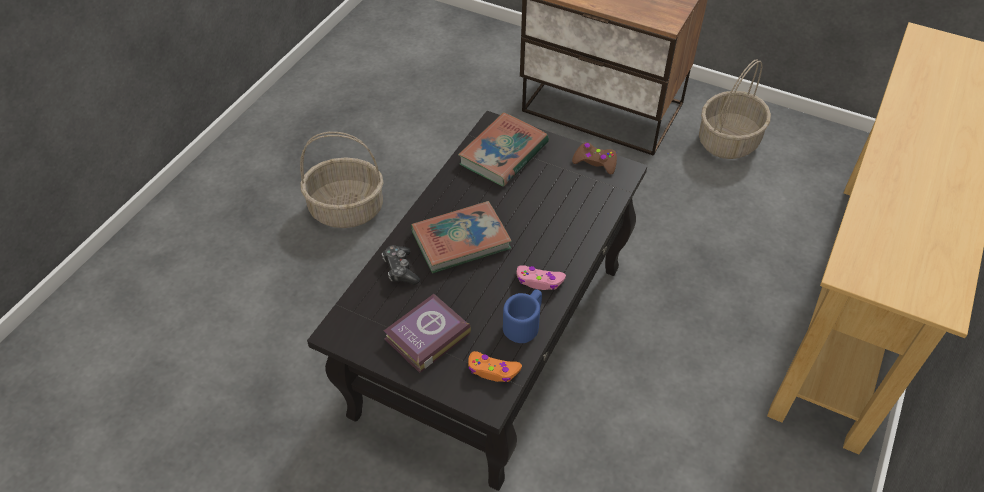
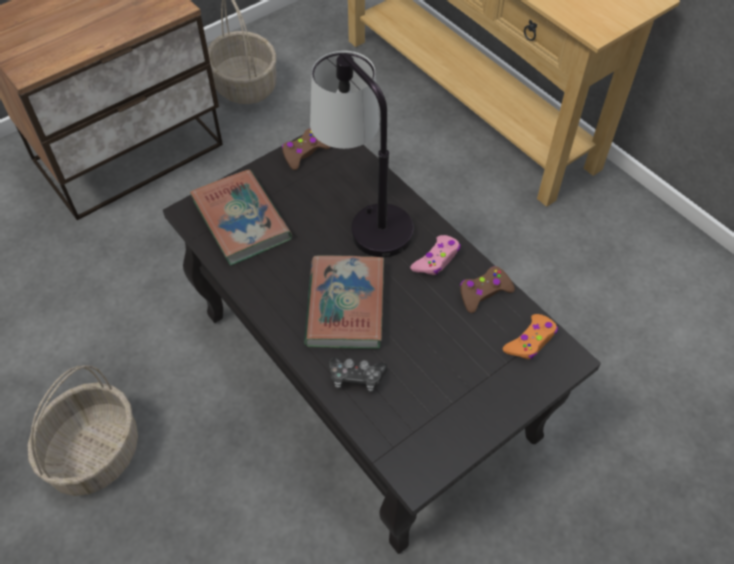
camera: 65 degrees left, 5 degrees up
book [384,294,471,373] -> none
blue mug [503,289,542,343] -> brown game controller [460,266,515,313]
none -> table lamp [310,51,414,257]

